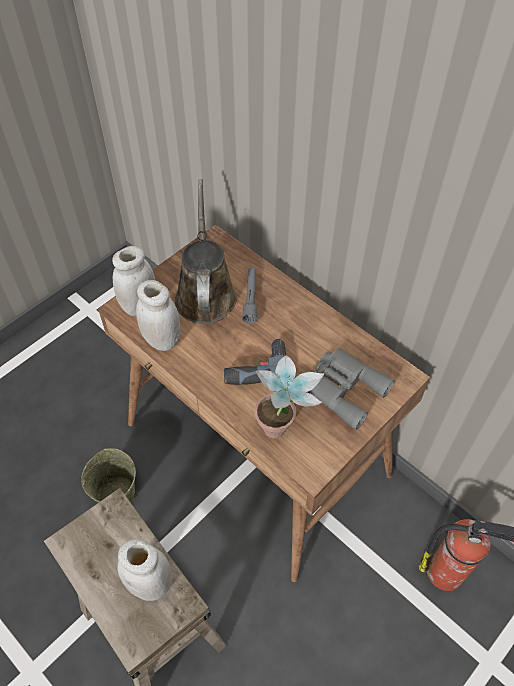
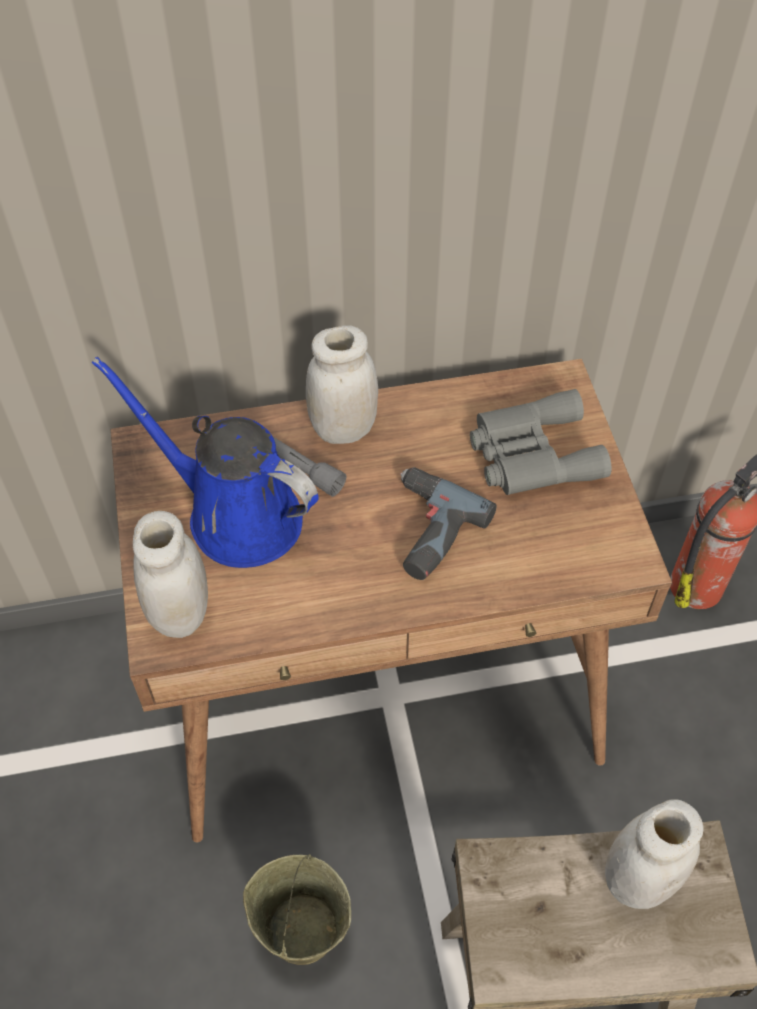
camera: 55 degrees left, 0 degrees up
white jar [136,280,180,351] -> white jar moved to [306,325,378,444]
brown watering can [175,179,237,324] -> blue watering can [91,356,319,568]
potted plant [254,355,324,438] -> none

